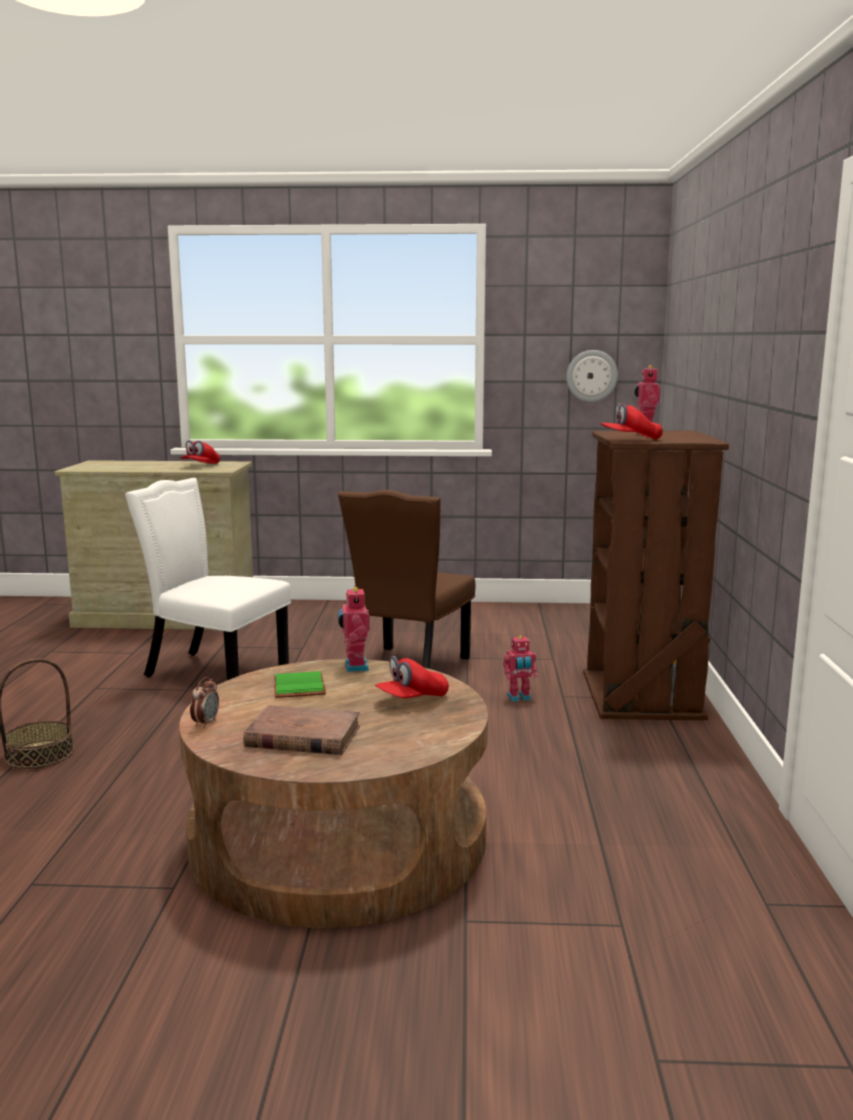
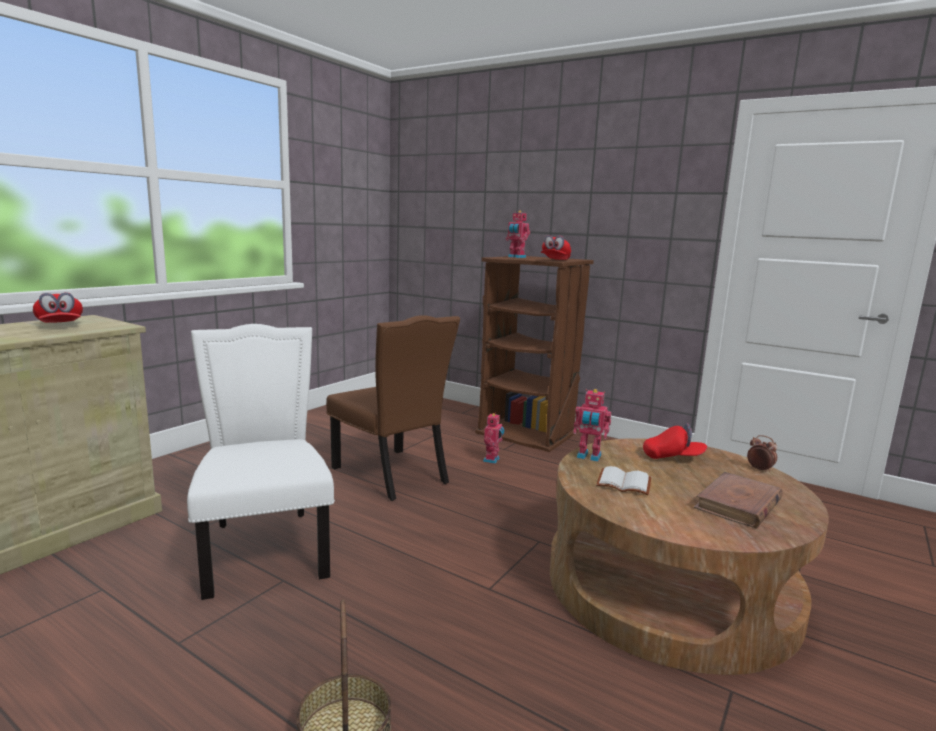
camera: 60 degrees left, 0 degrees up
white chair [125,478,291,680] -> white chair turned 105 degrees clockwise [187,324,335,600]
alarm clock [190,677,219,728] -> alarm clock moved to [747,435,778,473]
green book [274,671,326,698] -> white book [596,466,651,495]
red cap [375,656,449,698] -> red cap turned 75 degrees counterclockwise [643,423,707,459]
wall clock [566,350,618,402] -> none

